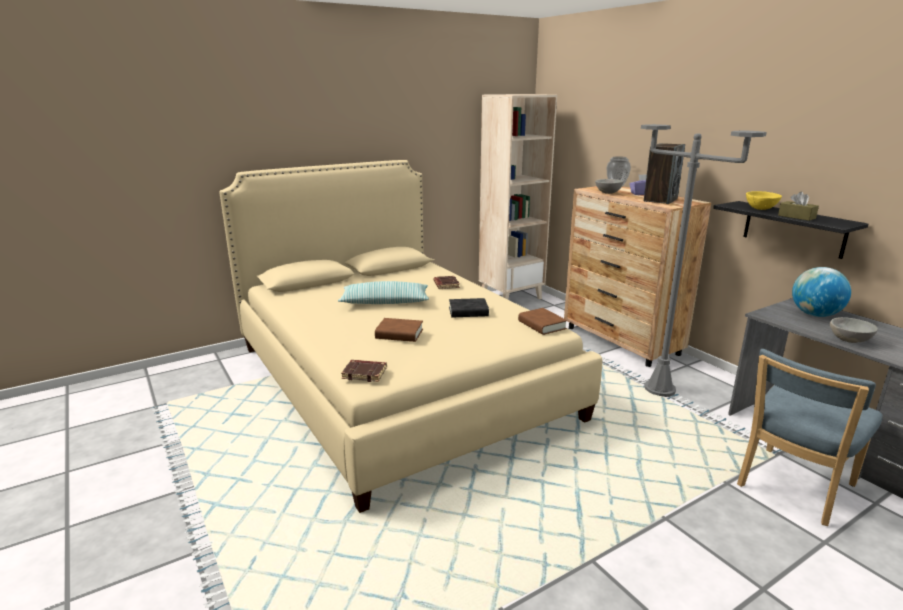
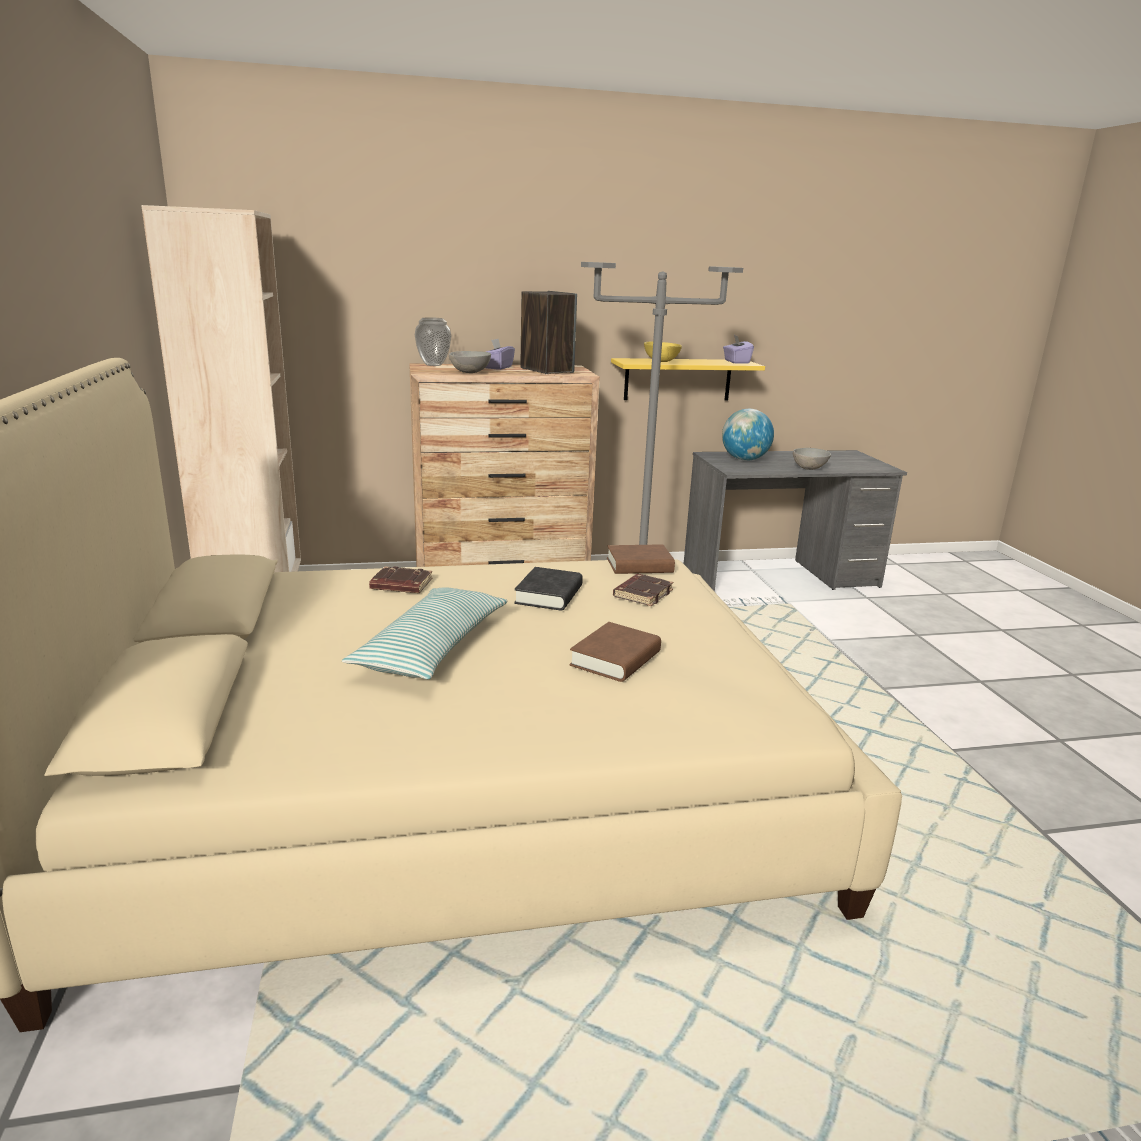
camera: 70 degrees left, 0 degrees up
brown book [341,360,387,382] -> brown book moved to [613,574,674,606]
black shelf [713,201,868,259] -> yellow shelf [611,358,765,401]
blue chair [737,349,883,526] -> none
brown tissue box [778,192,819,221] -> none
none -> purple tissue box [723,335,754,364]

